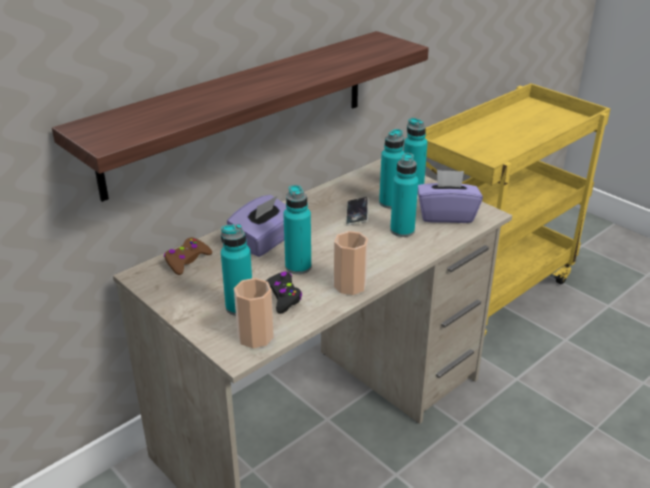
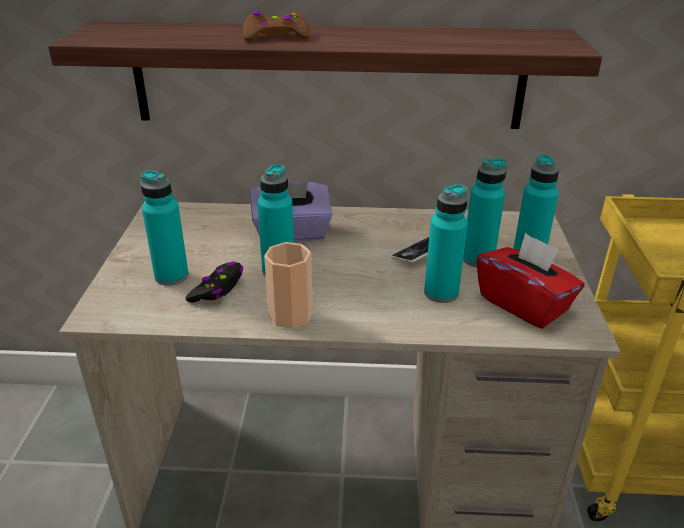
camera: 45 degrees right, 0 degrees up
brown game controller [164,237,212,275] -> brown game controller moved to [243,11,310,41]
cup [234,278,274,348] -> none
purple tissue box [418,170,483,223] -> red tissue box [476,233,585,329]

